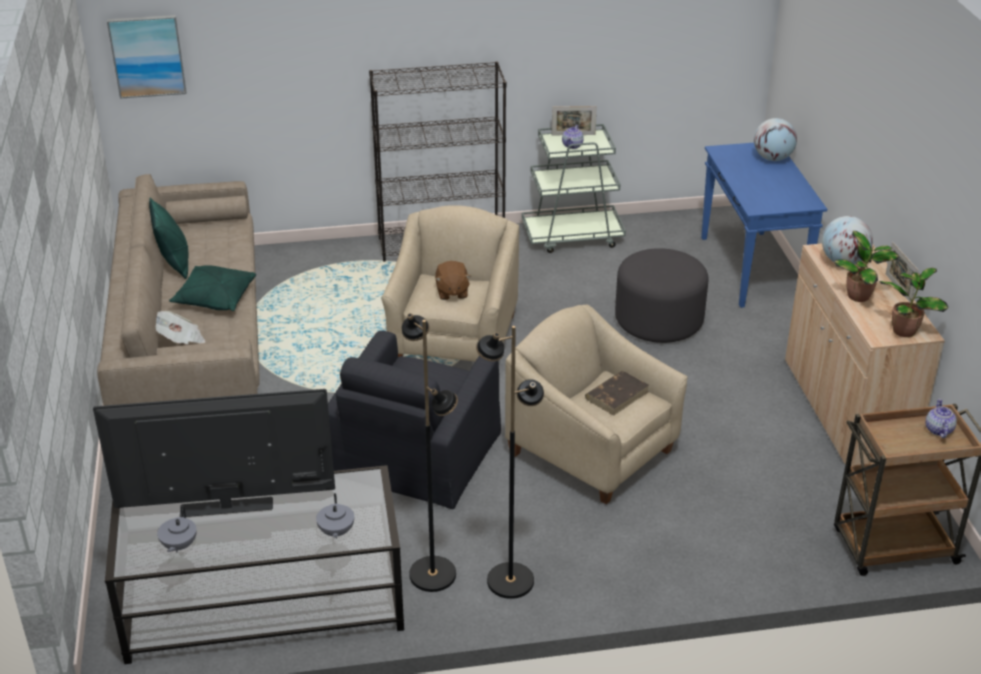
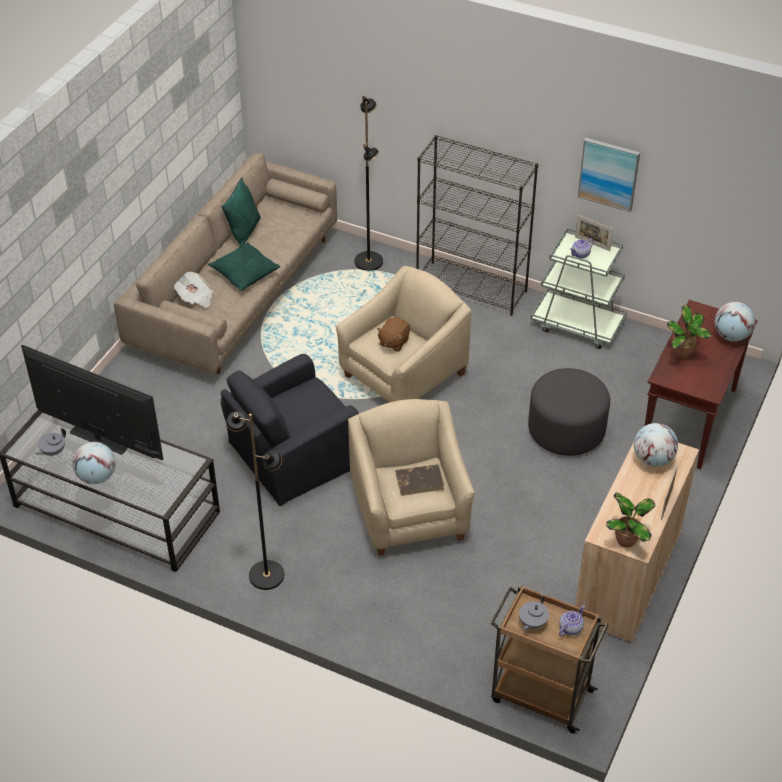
camera: 35 degrees right, 10 degrees up
picture [107,15,187,99] -> picture moved to [578,138,640,212]
grey teapot [316,493,354,539] -> grey teapot moved to [519,595,549,631]
black floor lamp [402,313,458,592] -> black floor lamp moved to [354,96,383,271]
blue console table [701,143,827,308] -> brown console table [645,300,758,469]
potted plant [834,231,899,302] -> potted plant moved to [667,305,711,359]
none -> globe [72,442,116,484]

